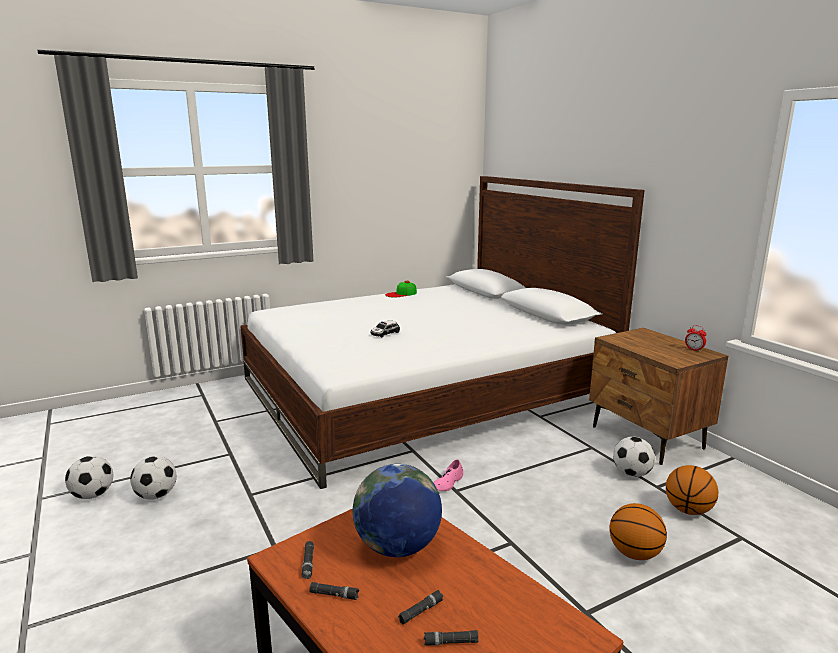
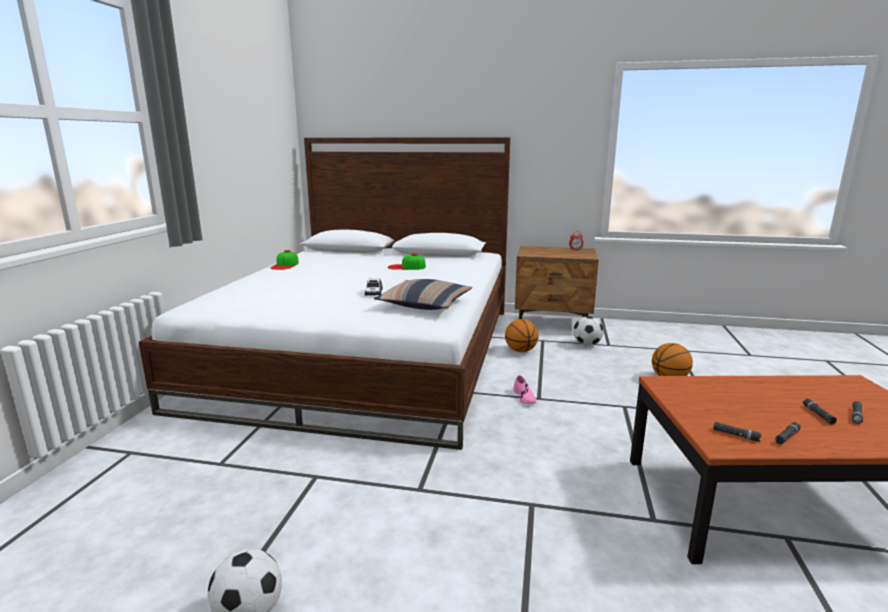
camera: 50 degrees left, 0 degrees up
football [130,456,177,500] -> none
globe [353,464,442,557] -> none
basketball [666,465,718,515] -> basketball moved to [505,319,539,352]
none -> pillow [374,279,472,310]
none -> cap [388,253,426,270]

